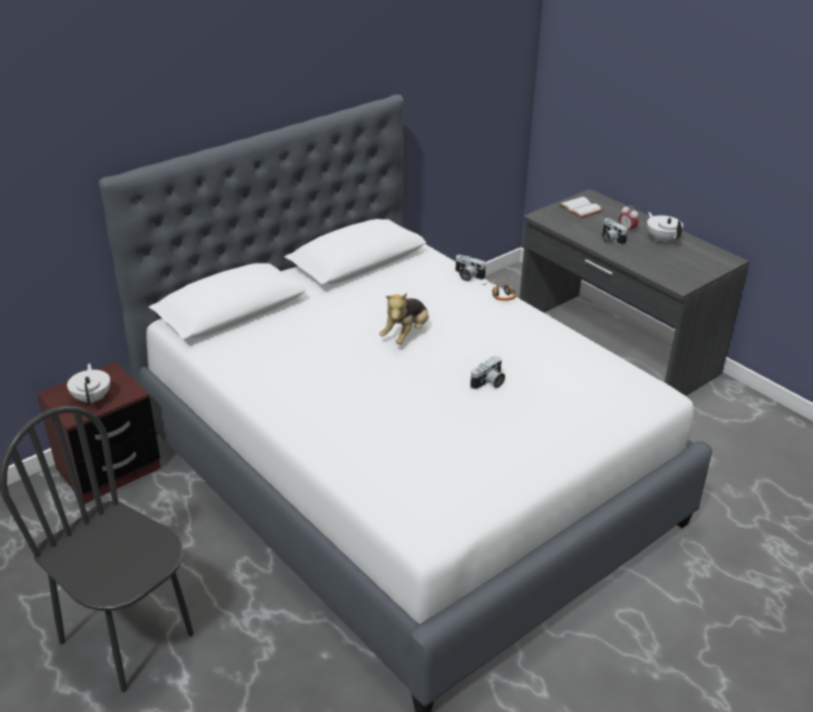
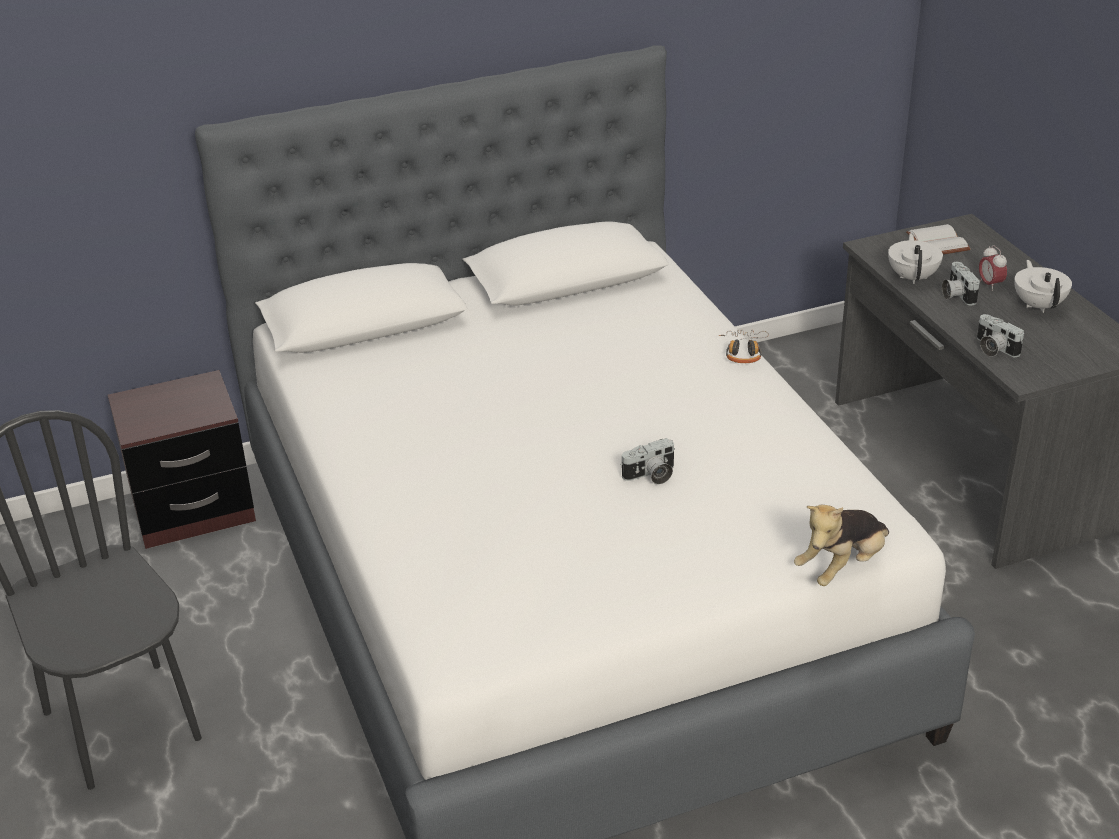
camera: 20 degrees right, 0 degrees up
white teapot [67,363,110,405] -> white teapot moved to [888,233,943,284]
plush toy [379,293,429,345] -> plush toy moved to [794,505,889,586]
camera [455,255,486,281] -> camera moved to [977,314,1024,357]

